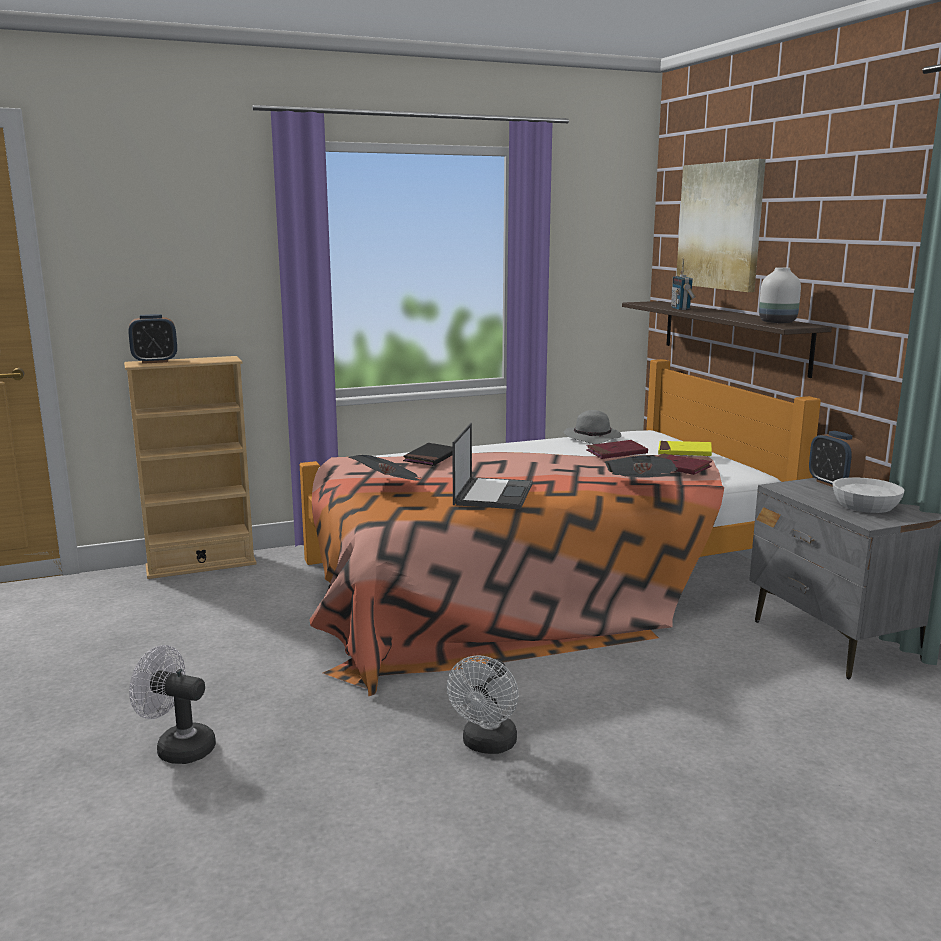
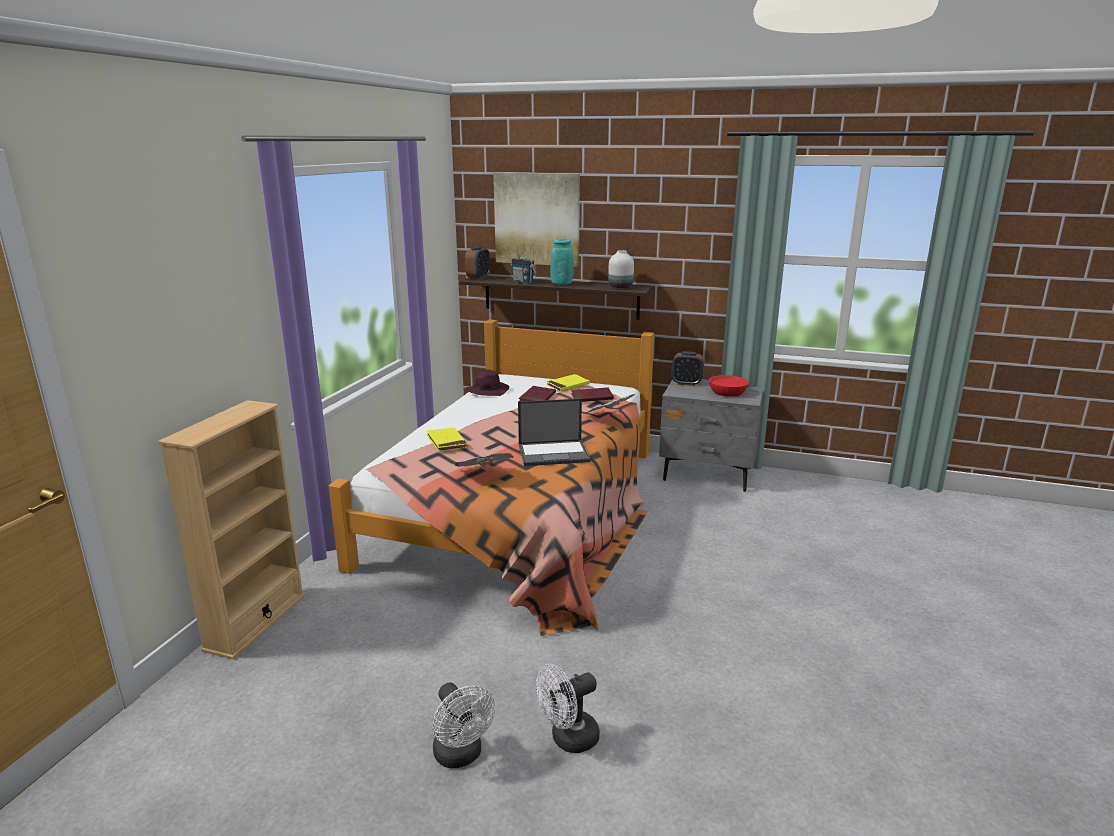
camera: 50 degrees left, 5 degrees up
alarm clock [128,314,177,364] -> alarm clock moved to [465,246,490,280]
black book [403,443,452,466] -> yellow book [426,427,468,452]
white fan [447,655,519,754] -> white fan moved to [433,682,495,768]
laptop [452,423,533,509] -> laptop turned 120 degrees clockwise [518,398,590,466]
grey hat [564,410,622,444] -> purple hat [466,369,509,396]
white bowl [833,477,904,513] -> red bowl [709,375,749,397]
none -> turquoise vase [550,240,574,285]

